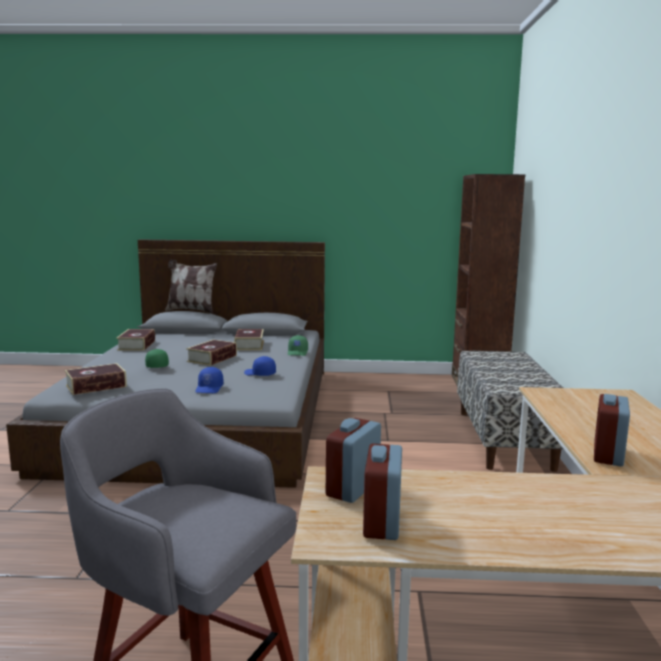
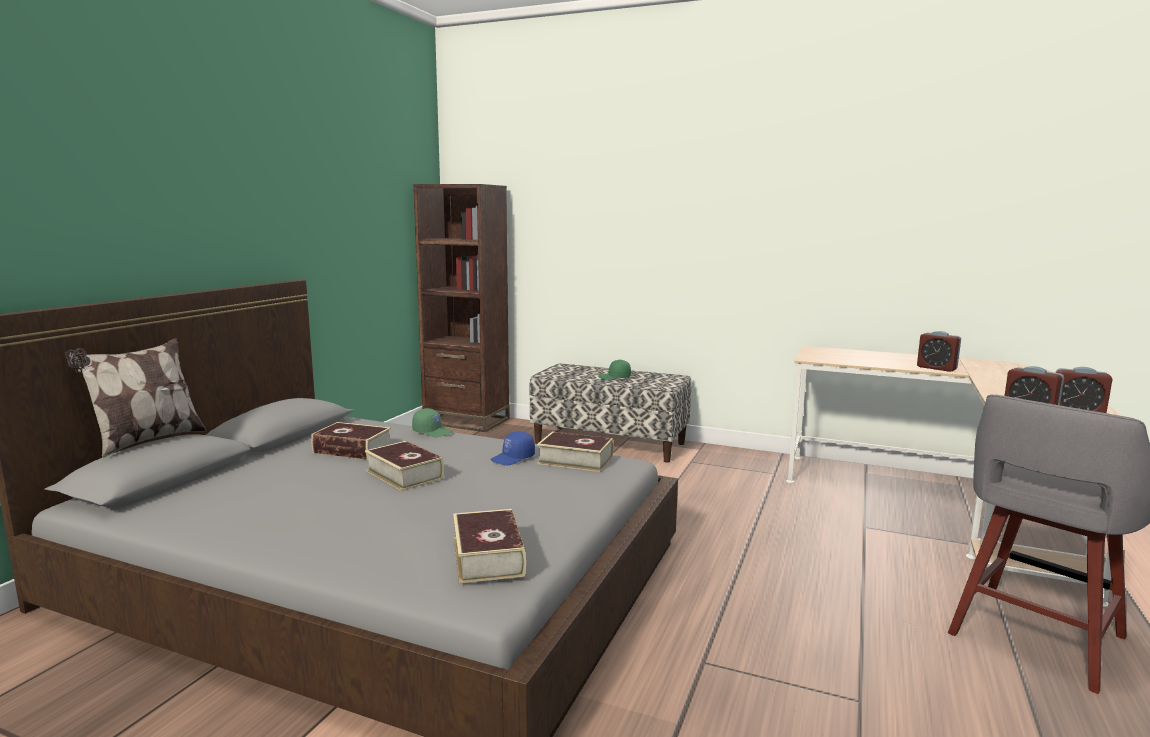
camera: 70 degrees left, 0 degrees up
book [116,329,155,351] -> book moved to [537,431,613,472]
green cap [145,349,169,368] -> green cap moved to [598,360,631,380]
blue cap [196,367,223,393] -> none

